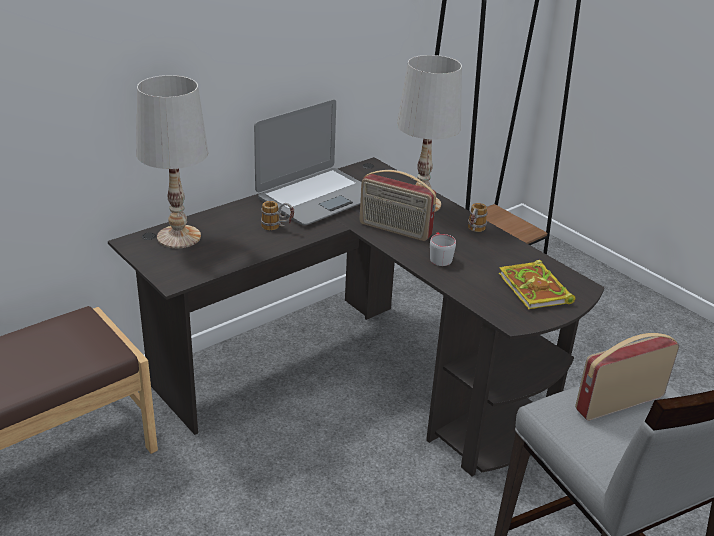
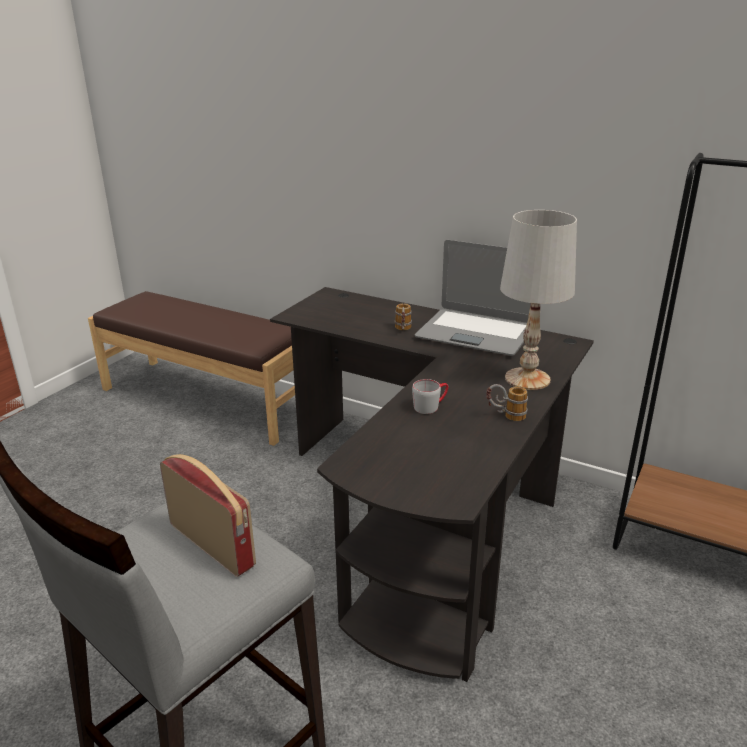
camera: 70 degrees right, 5 degrees down
white table lamp [137,75,208,248] -> none
radio [359,170,436,241] -> none
book [499,260,575,309] -> none

